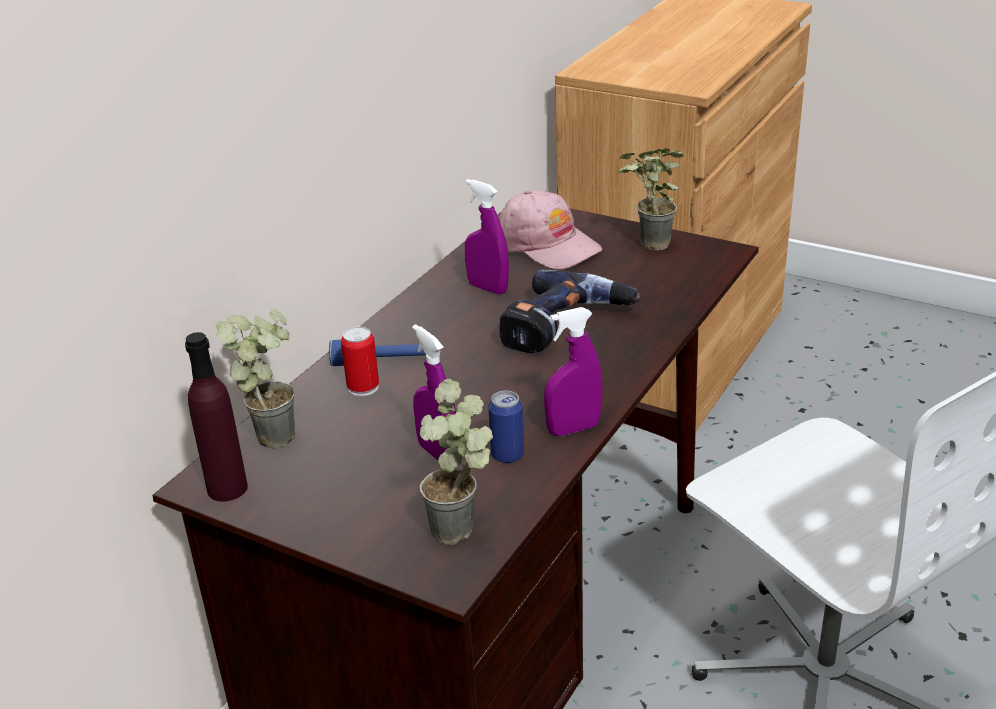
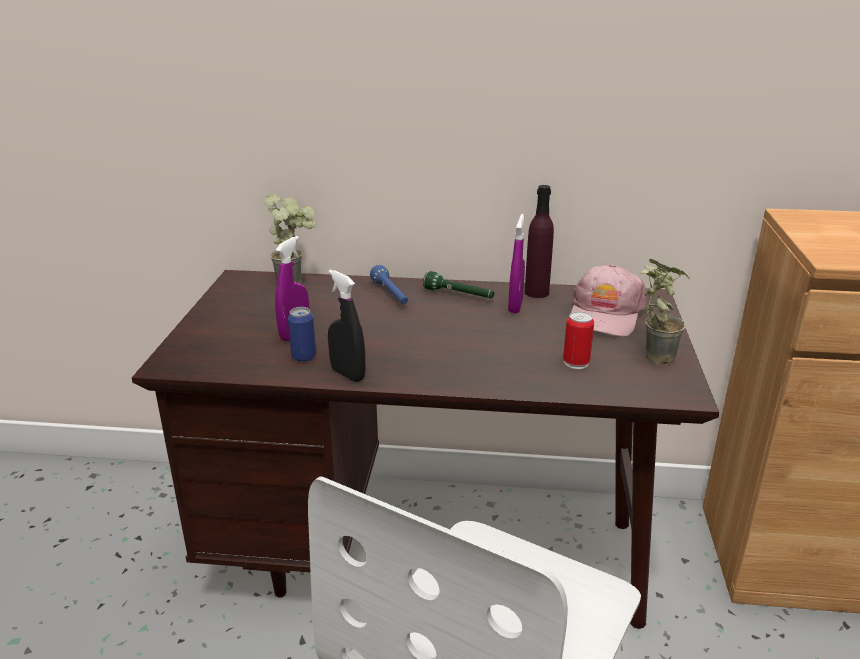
camera: 65 degrees right, 5 degrees down
purple bottle [185,332,248,502] -> purple bottle moved to [525,185,554,298]
can [341,326,379,396] -> can moved to [563,311,594,369]
potted plant [419,379,493,545] -> none
power drill [499,269,640,353] -> none
purple spray bottle [544,307,603,436] -> black spray bottle [328,270,365,382]
none -> green flashlight [423,271,494,298]

